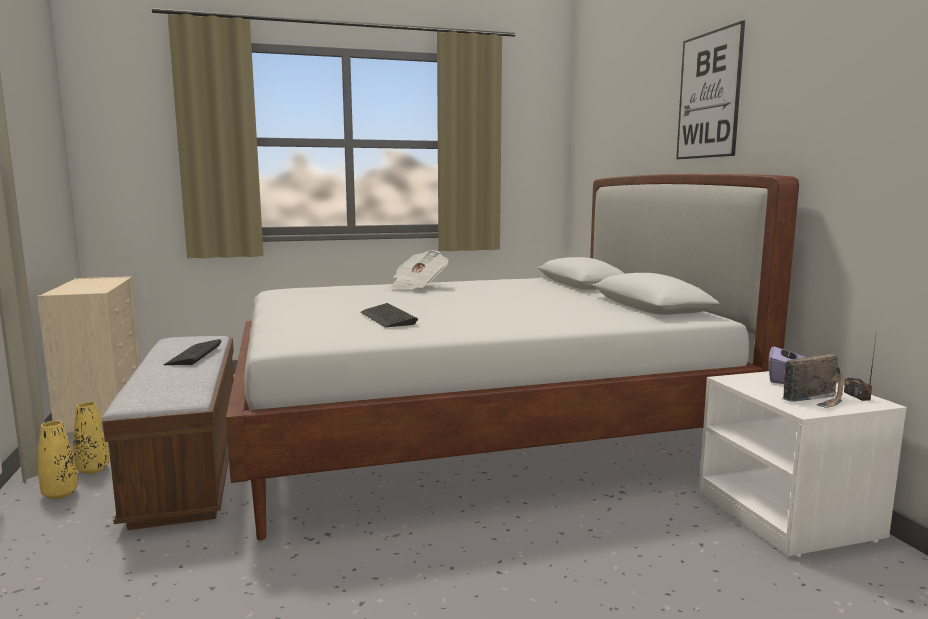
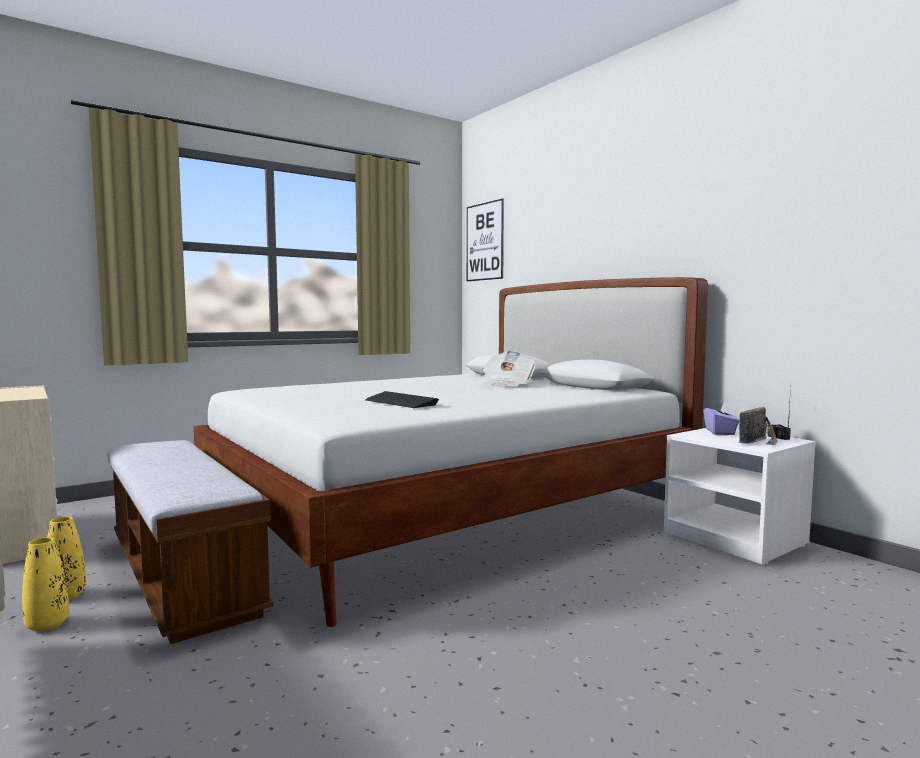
camera: 20 degrees left, 5 degrees down
keyboard [163,339,222,365] -> none
newspaper [390,250,449,290] -> newspaper moved to [482,351,537,388]
picture [676,20,745,159] -> picture moved to [467,198,504,281]

